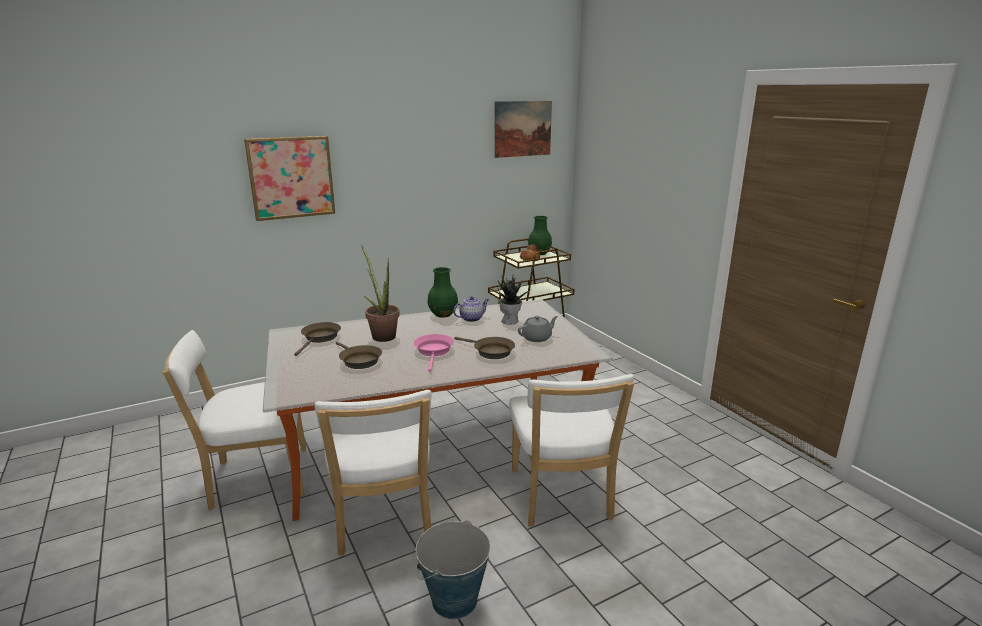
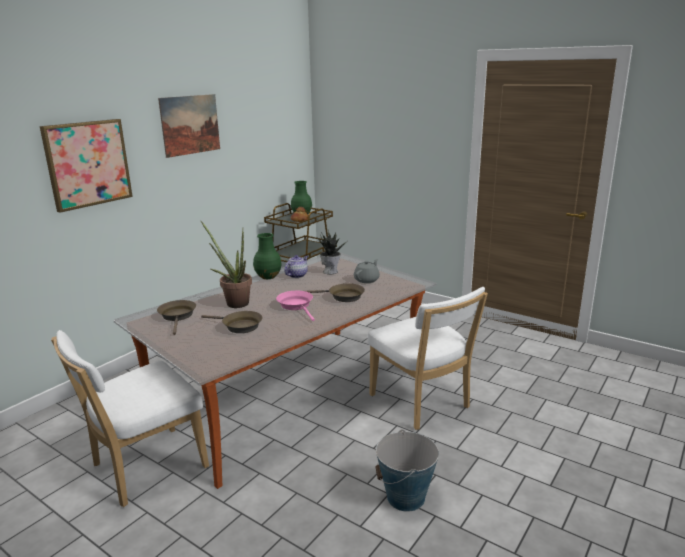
camera: 25 degrees left, 0 degrees up
white chair [314,390,432,555] -> none
picture [494,101,552,158] -> picture moved to [158,94,220,158]

